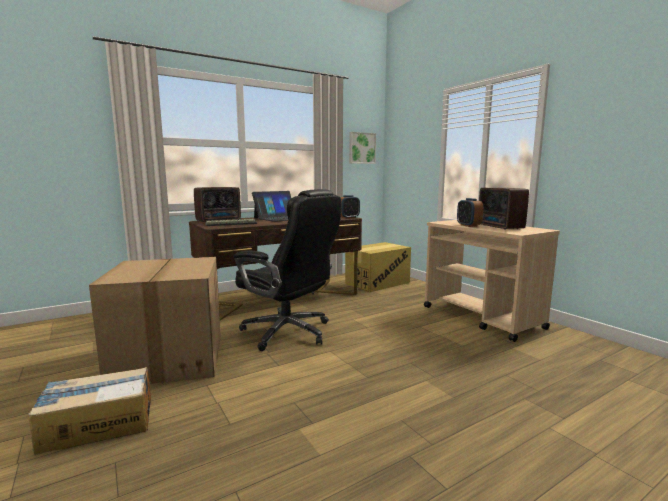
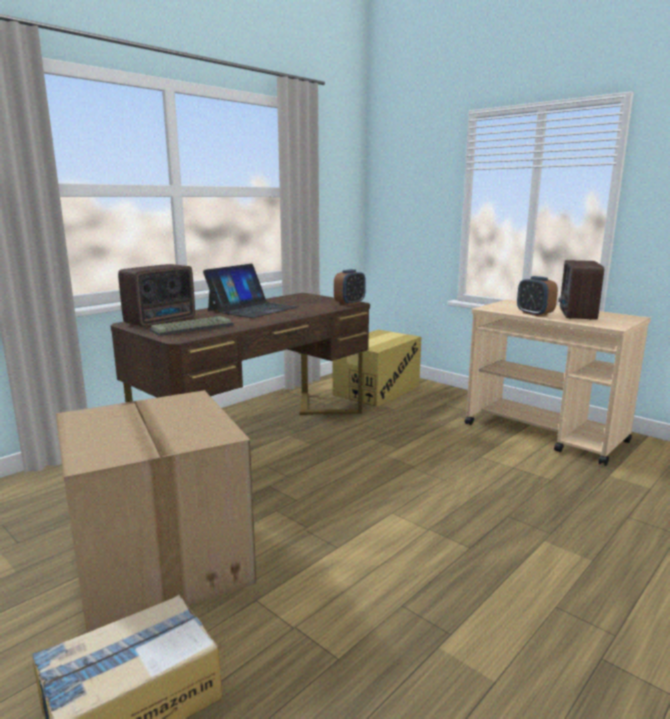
camera: 15 degrees left, 5 degrees up
black office chair [233,189,341,351] -> none
picture [349,132,376,164] -> none
radio [479,188,529,230] -> radio turned 45 degrees clockwise [558,260,604,320]

